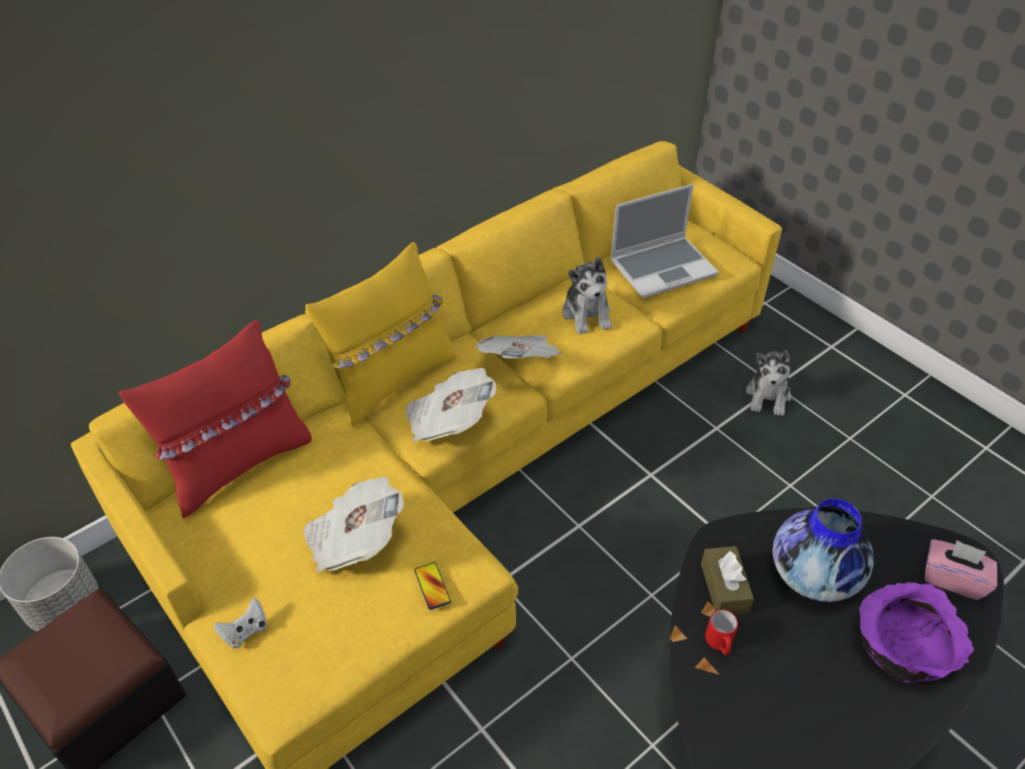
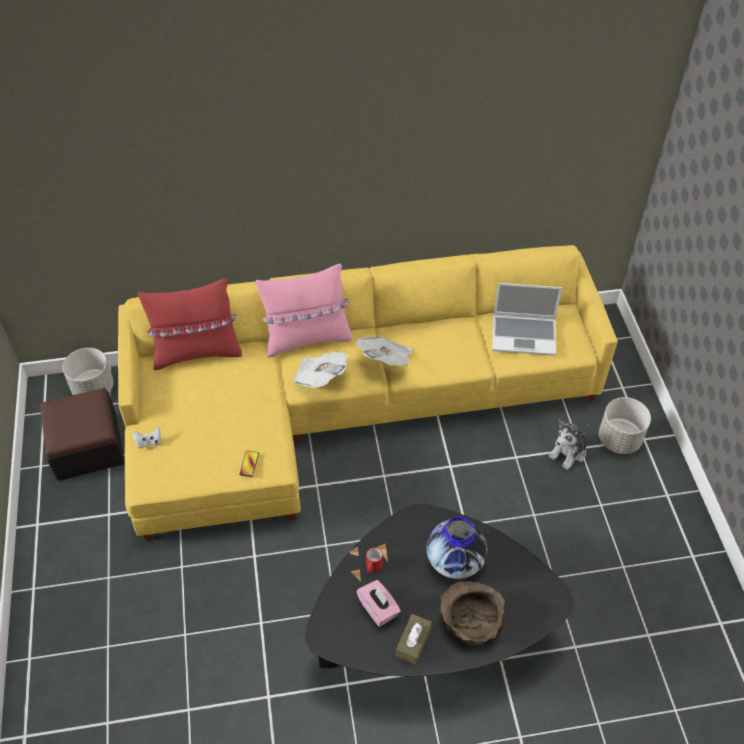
camera: 30 degrees right, 5 degrees up
newspaper [303,477,404,573] -> none
yellow pillow [306,242,456,427] -> pink pillow [256,264,352,358]
plush toy [562,257,612,334] -> none
brown tissue box [701,546,754,615] -> brown tissue box moved to [396,614,432,665]
purple bowl [859,582,974,683] -> brown bowl [440,581,505,645]
pink tissue box [924,539,997,600] -> pink tissue box moved to [356,580,401,627]
none -> grey planter [599,397,651,454]

